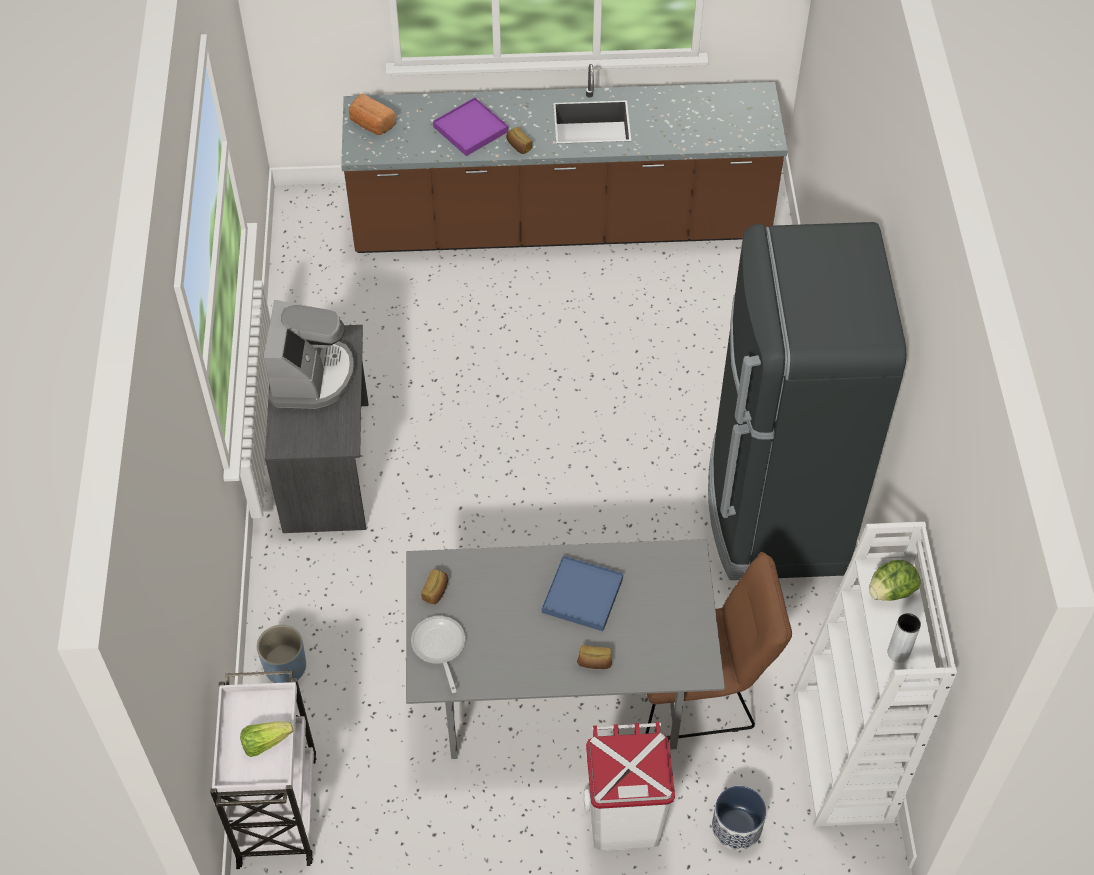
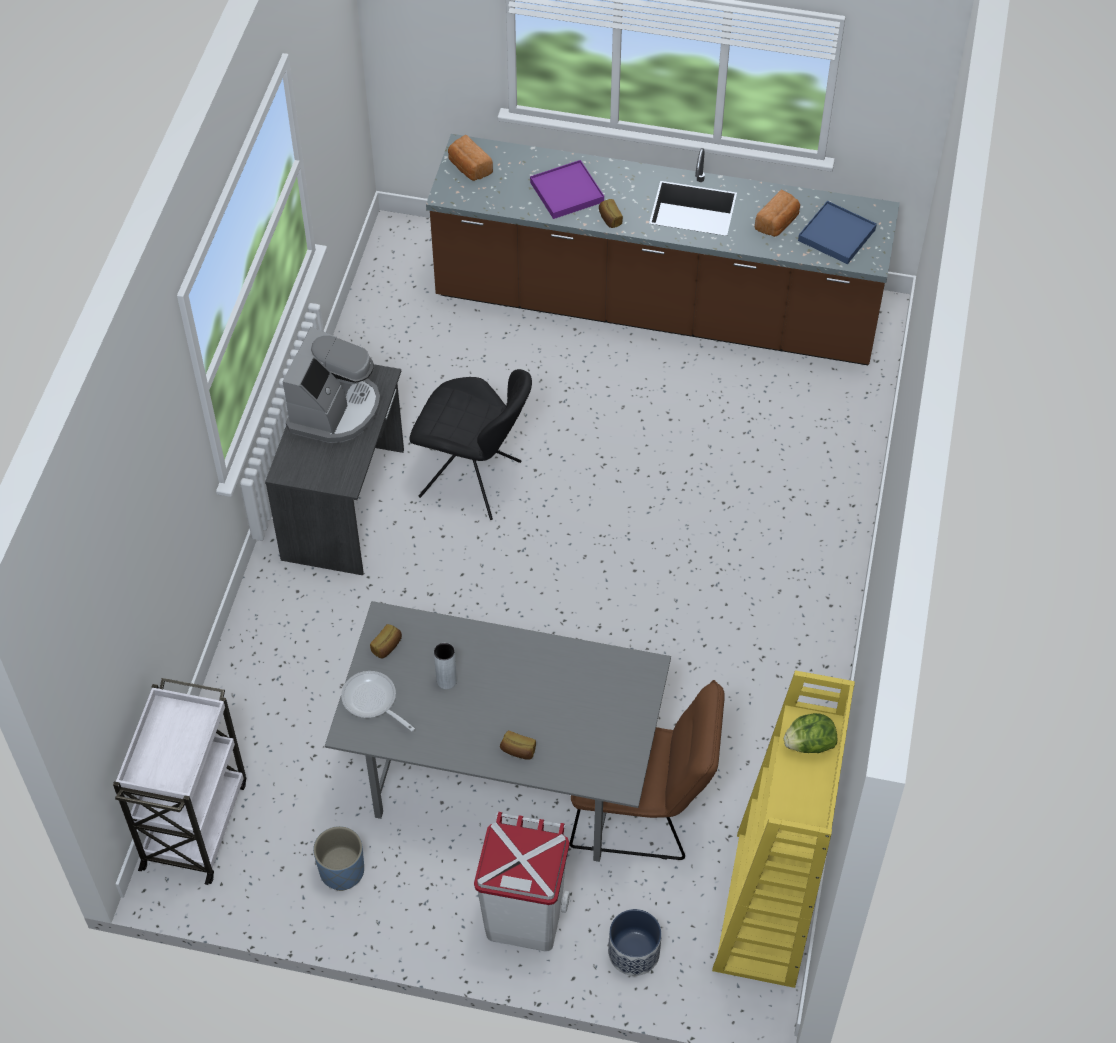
camera: 15 degrees right, 0 degrees up
lettuce [240,721,293,757] -> none
blue planter [257,625,306,683] -> blue planter moved to [313,826,364,891]
frying pan [411,616,465,693] -> frying pan turned 45 degrees counterclockwise [341,671,415,731]
blue tray [542,556,623,631] -> blue tray moved to [798,201,877,264]
black fridge [708,222,906,580] -> none
white bookcase [794,522,957,827] -> yellow bookcase [712,670,855,988]
grey vase [888,613,921,663] -> grey vase moved to [434,643,457,689]
none -> black chair [409,369,532,520]
none -> bread [755,189,800,237]

